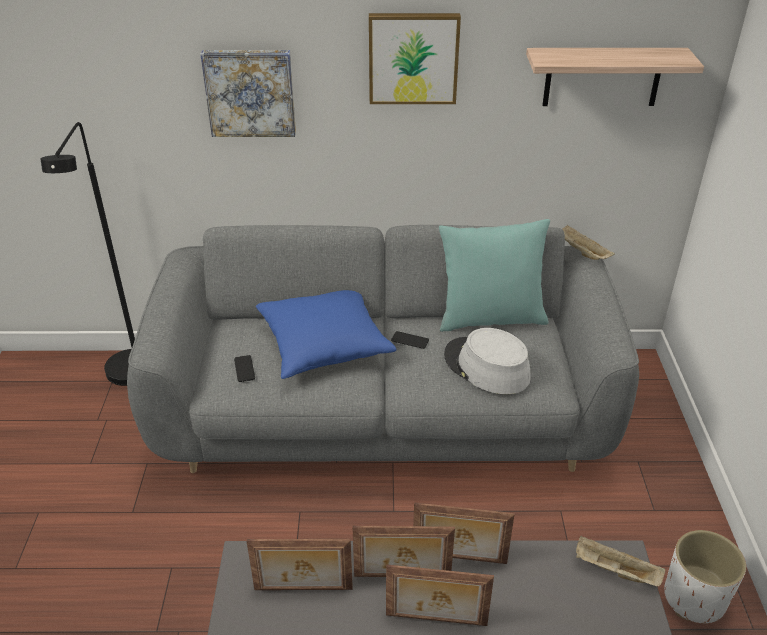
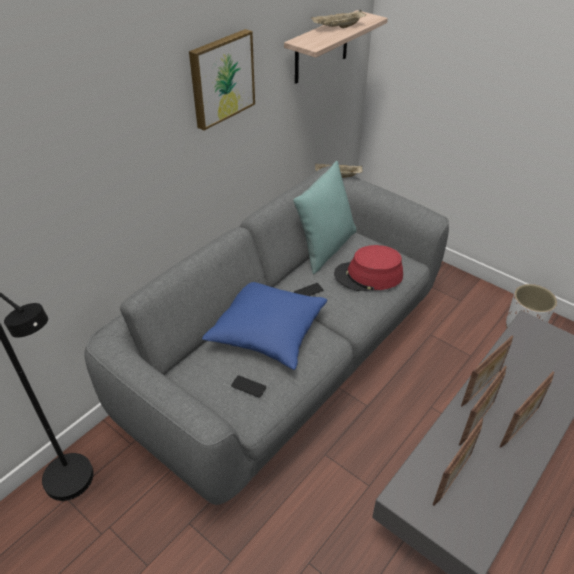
camera: 50 degrees left, 5 degrees up
picture [200,50,296,137] -> none
grey hat [444,328,531,394] -> red hat [334,245,403,291]
beige tray [576,536,666,586] -> beige tray moved to [311,10,366,28]

